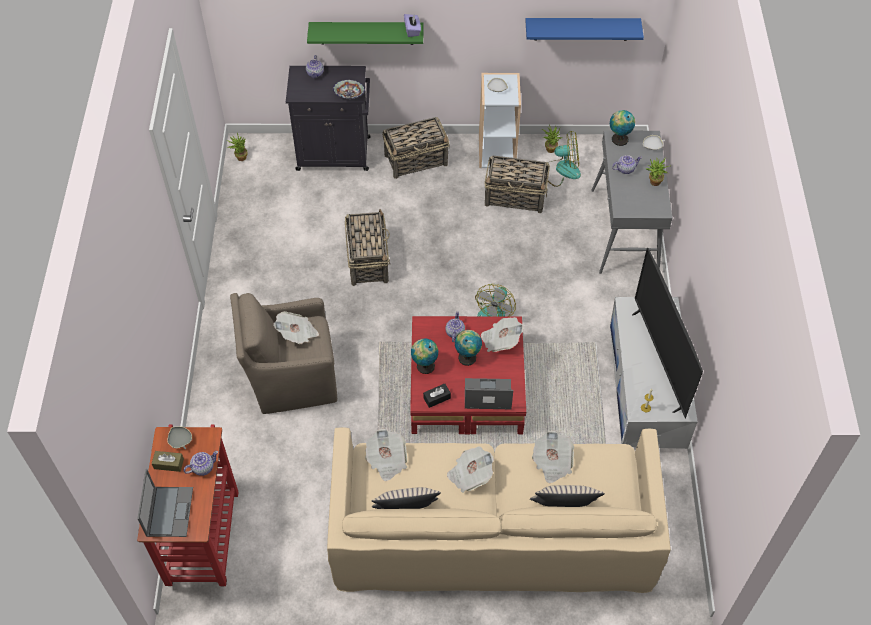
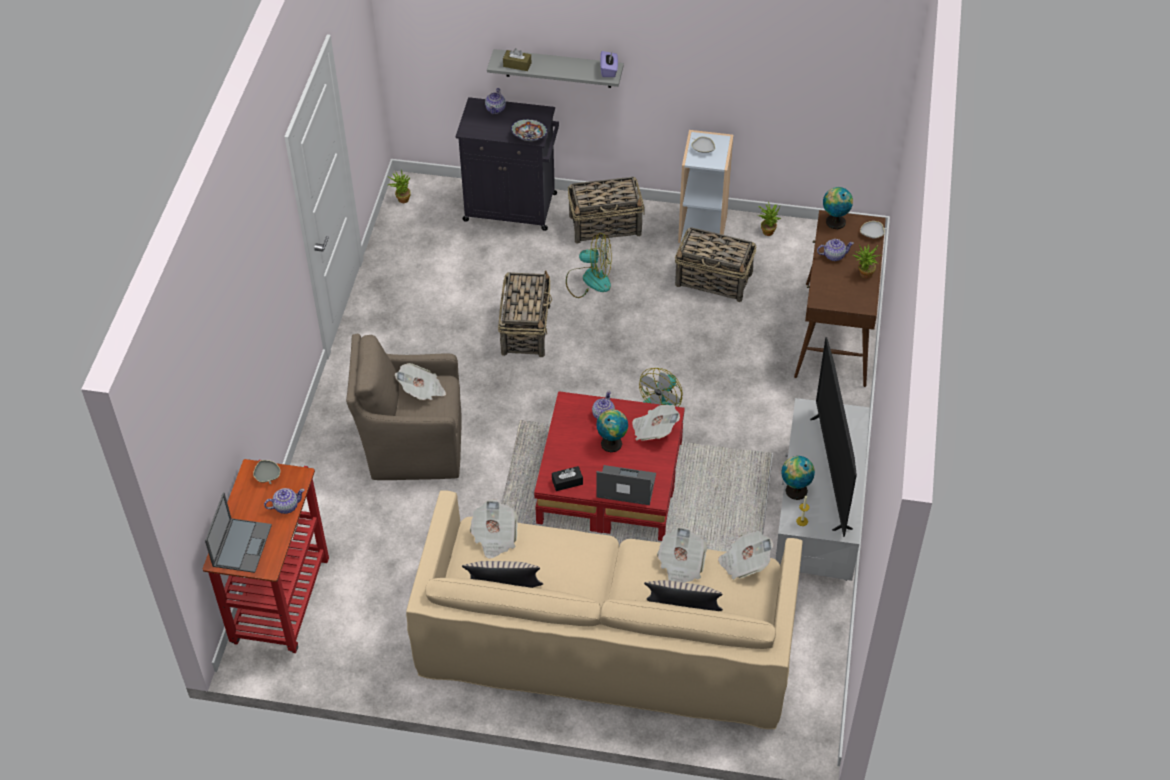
camera: 10 degrees right, 5 degrees down
brown tissue box [152,451,184,472] -> brown tissue box moved to [503,48,531,71]
green shelf [307,22,424,45] -> grey shelf [487,49,624,88]
globe [411,339,438,374] -> globe moved to [781,456,815,500]
newspaper [447,447,494,493] -> newspaper moved to [718,531,774,580]
blue shelf [525,18,644,41] -> none
fan [548,131,581,187] -> fan moved to [566,233,612,298]
grey console table [591,131,672,274] -> brown console table [794,210,886,387]

